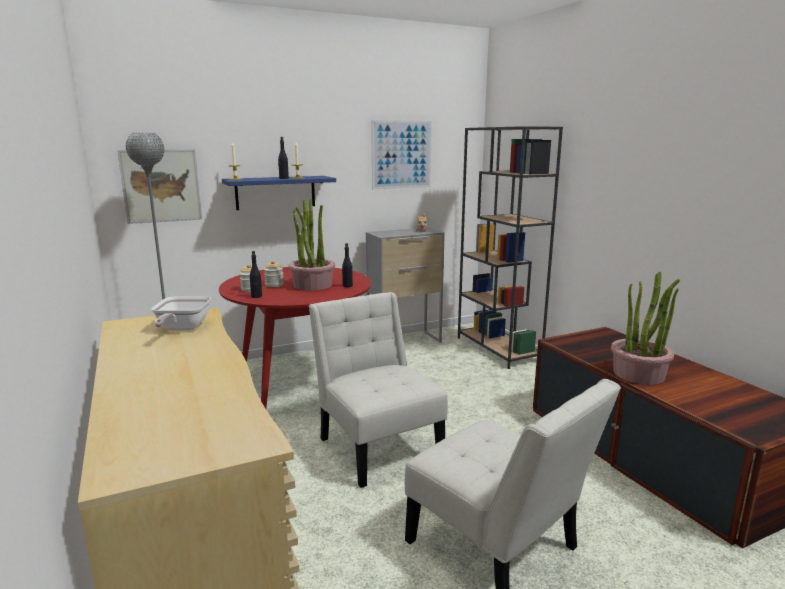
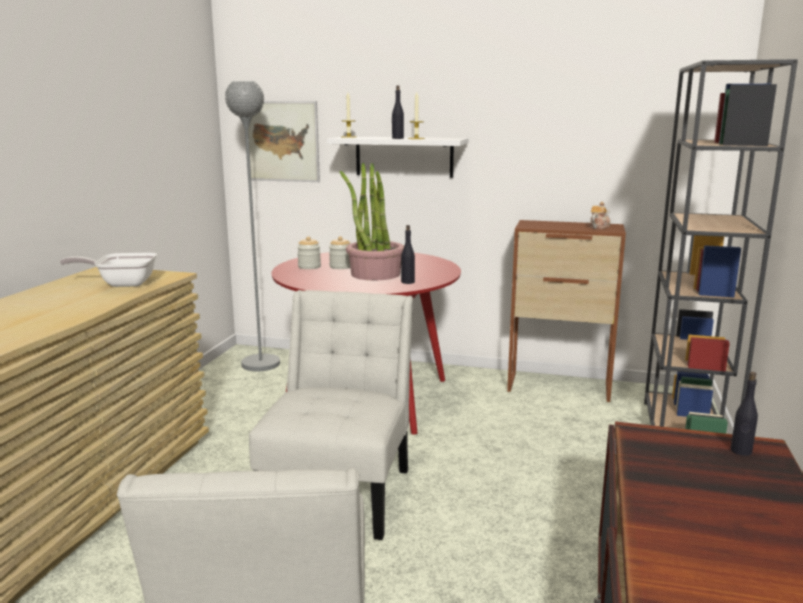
camera: 40 degrees right, 0 degrees up
frying pan [151,296,211,330] -> frying pan turned 45 degrees clockwise [60,253,157,287]
blue shelf [222,176,336,210] -> white shelf [327,137,468,178]
black bottle [250,251,262,298] -> black bottle moved to [731,372,758,456]
grey cabinet [366,227,445,343] -> brown cabinet [507,220,626,402]
picture [371,120,432,189] -> none
potted plant [611,271,680,385] -> none

